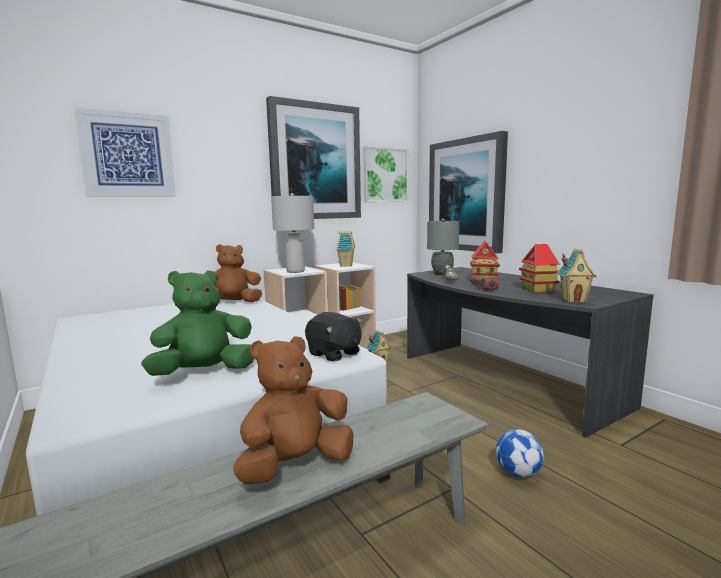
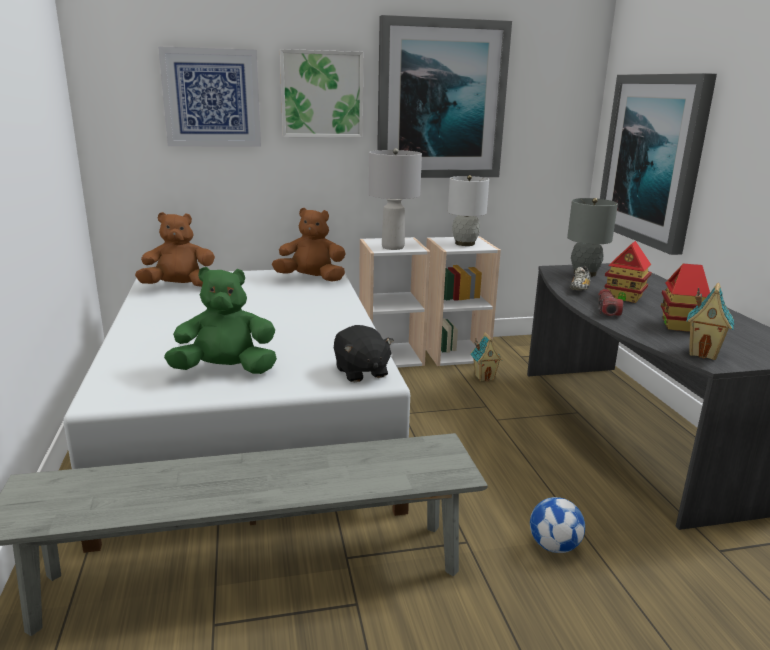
camera: 20 degrees right, 10 degrees up
brown plush toy [233,336,354,484] -> brown plush toy moved to [135,212,215,287]
toy house [336,231,355,267] -> white table lamp [448,175,489,246]
picture [364,146,409,202] -> picture moved to [280,49,363,138]

